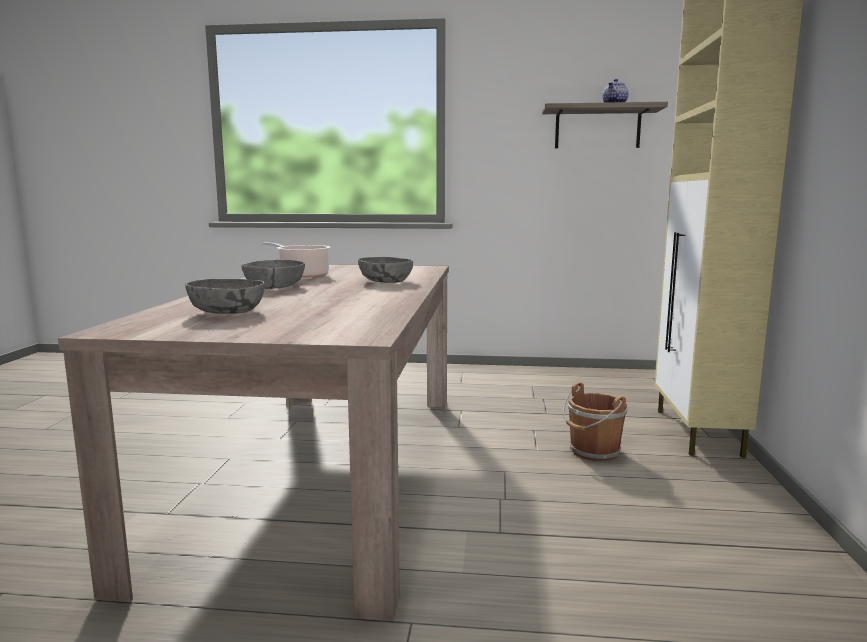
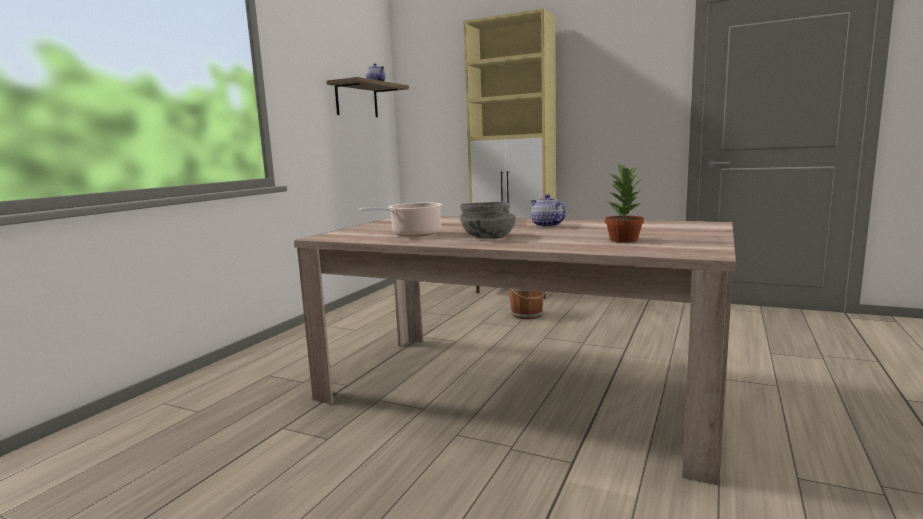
camera: 70 degrees left, 0 degrees up
grey bowl [185,279,265,314] -> potted plant [605,164,644,243]
none -> teapot [530,194,566,227]

